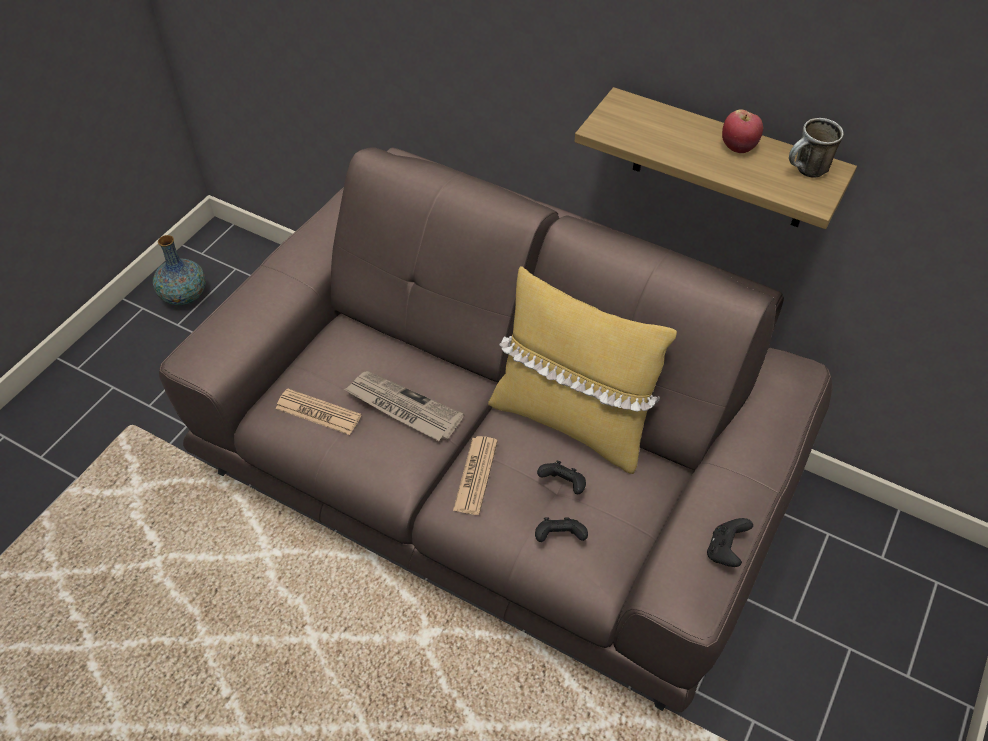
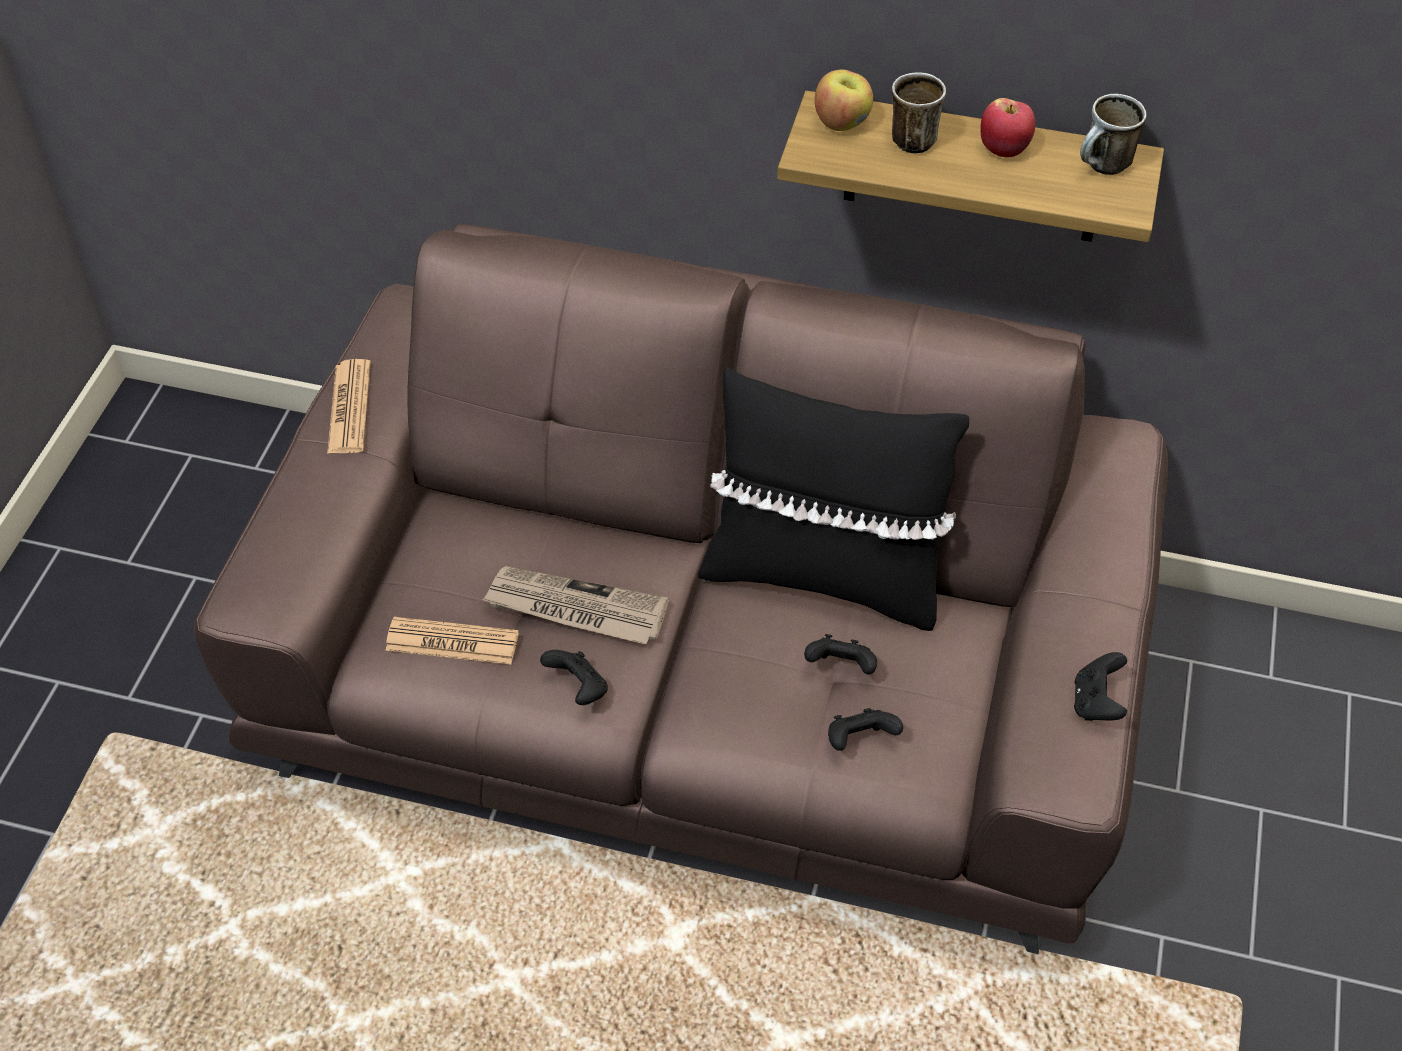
camera: 15 degrees left, 0 degrees up
vase [153,235,206,305] -> none
newspaper [453,436,498,515] -> newspaper moved to [327,359,371,454]
yellow pillow [488,266,677,474] -> black pillow [698,367,969,631]
none -> black game controller [540,650,608,705]
none -> apple [814,70,873,131]
none -> mug [892,72,946,154]

